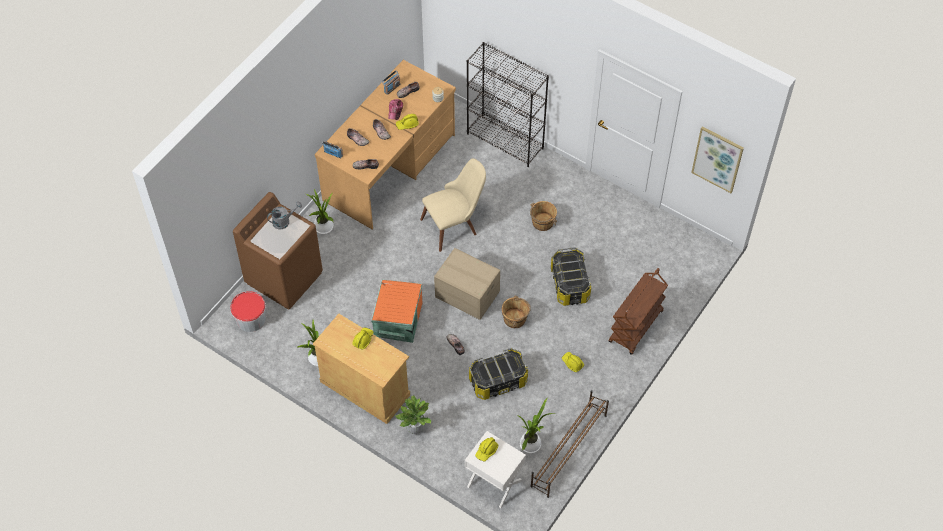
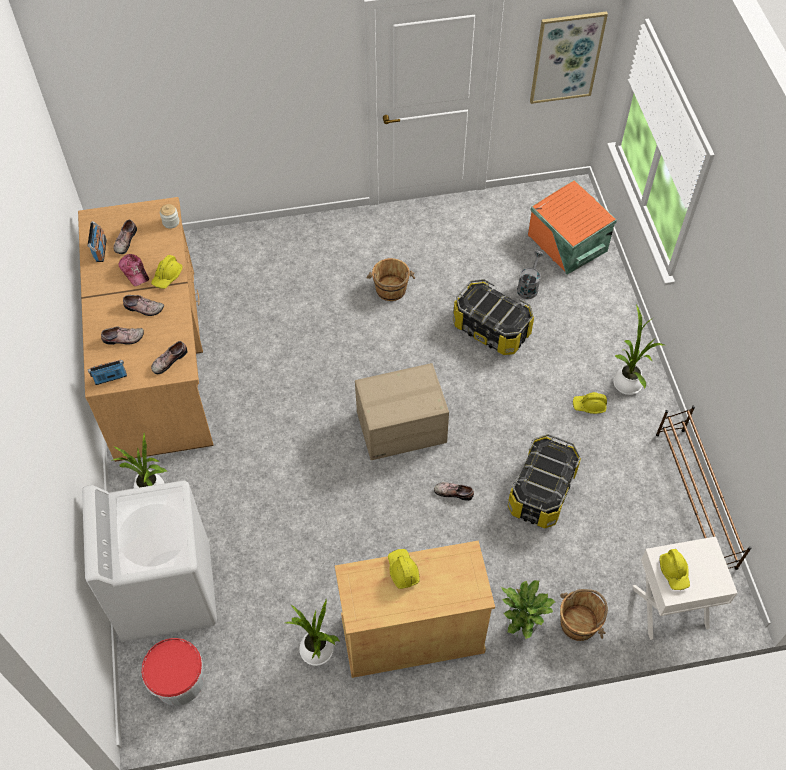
camera: 45 degrees left, 0 degrees up
brown washing machine [233,192,323,309] -> white washing machine [82,481,217,641]
grey watering can [267,201,302,229] -> grey watering can moved to [517,251,543,299]
orange storage box [371,280,422,343] -> orange storage box moved to [528,180,617,274]
beige chair [420,158,486,252] -> none
black bookcase [467,42,549,167] -> none
brown bucket [502,295,531,328] -> brown bucket moved to [560,589,608,641]
potted plant [519,397,553,453] -> potted plant moved to [613,304,664,395]
brown cart [609,268,668,355] -> none

